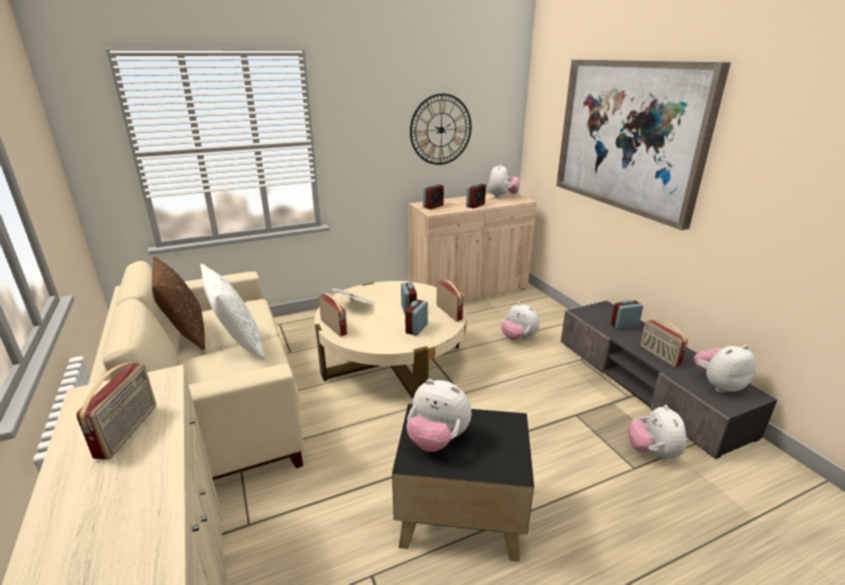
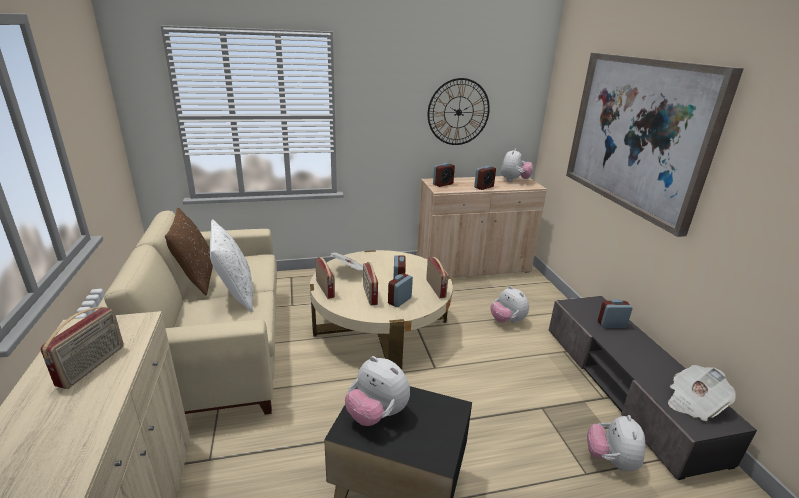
camera: 10 degrees right, 0 degrees up
radio [640,319,688,367] -> radio moved to [363,262,378,305]
plush toy [694,345,756,393] -> newspaper [668,365,736,421]

